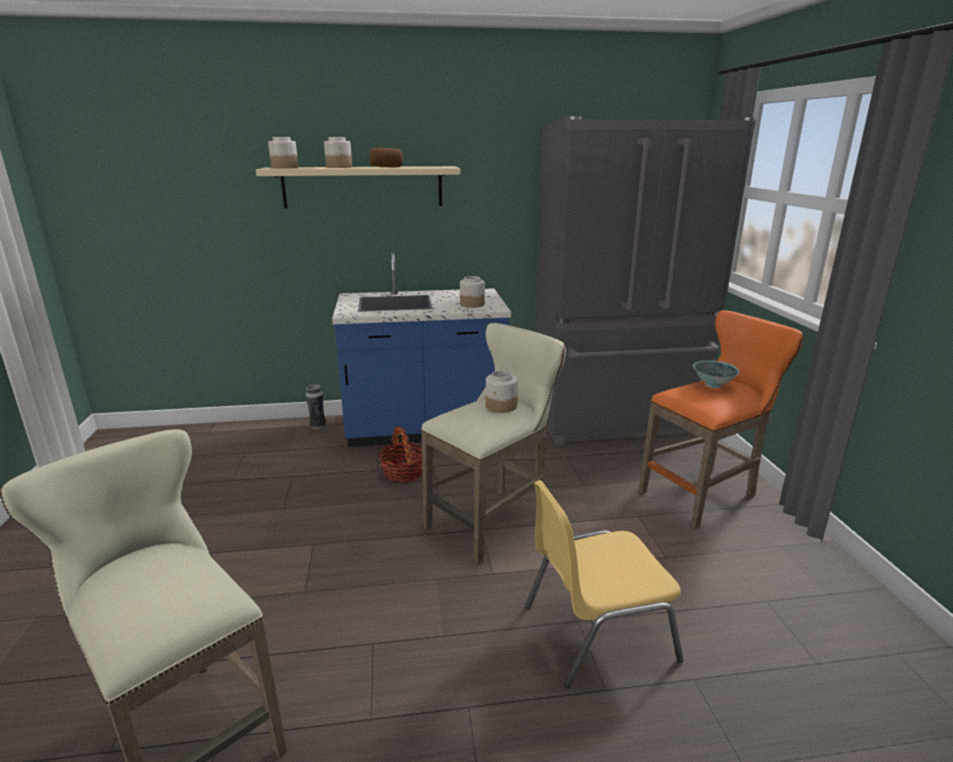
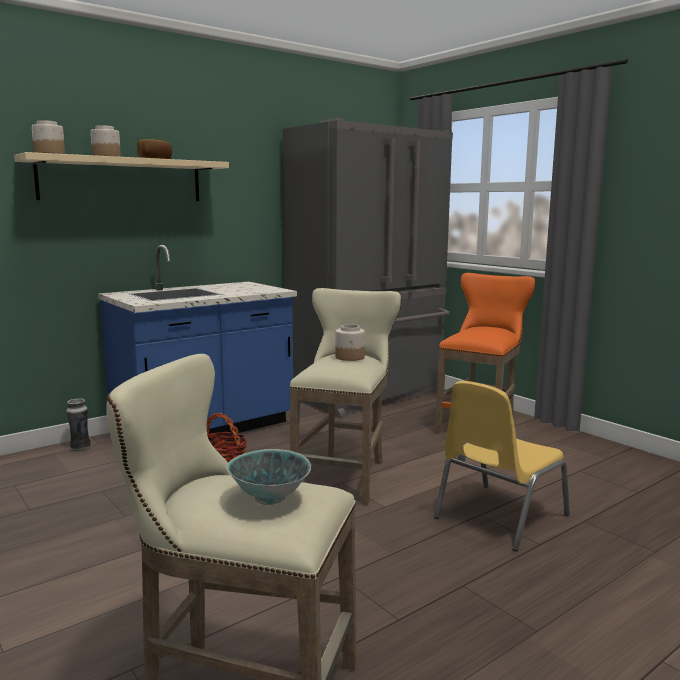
camera: 30 degrees left, 10 degrees down
jar [460,276,485,308] -> none
bowl [693,360,739,388] -> bowl moved to [227,449,311,505]

